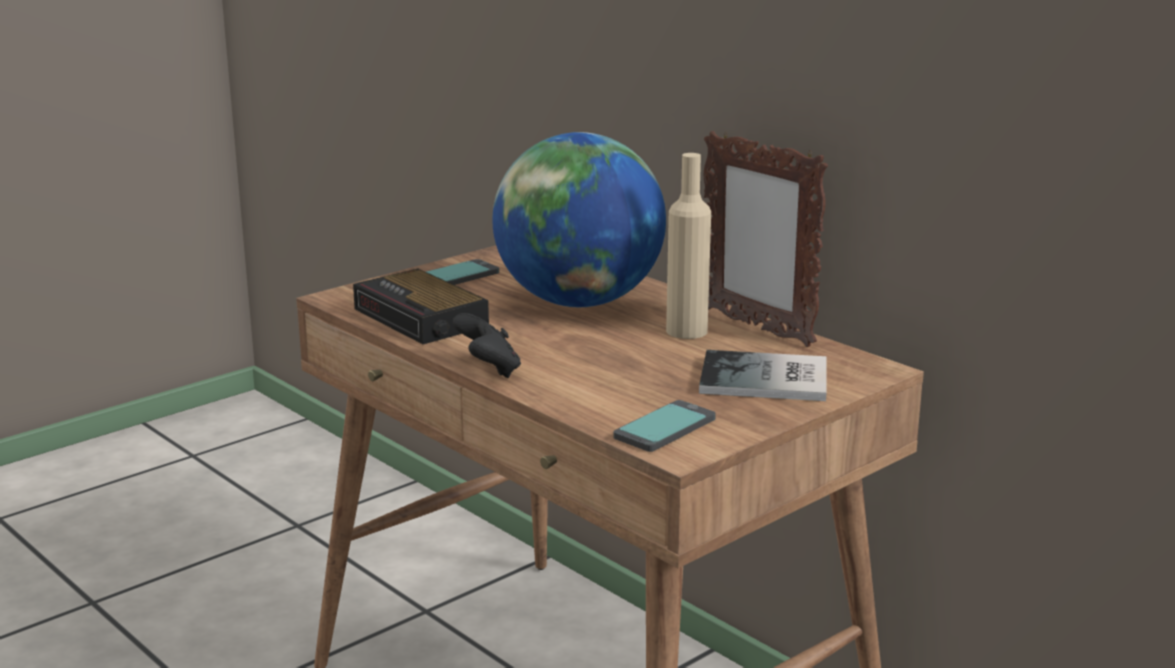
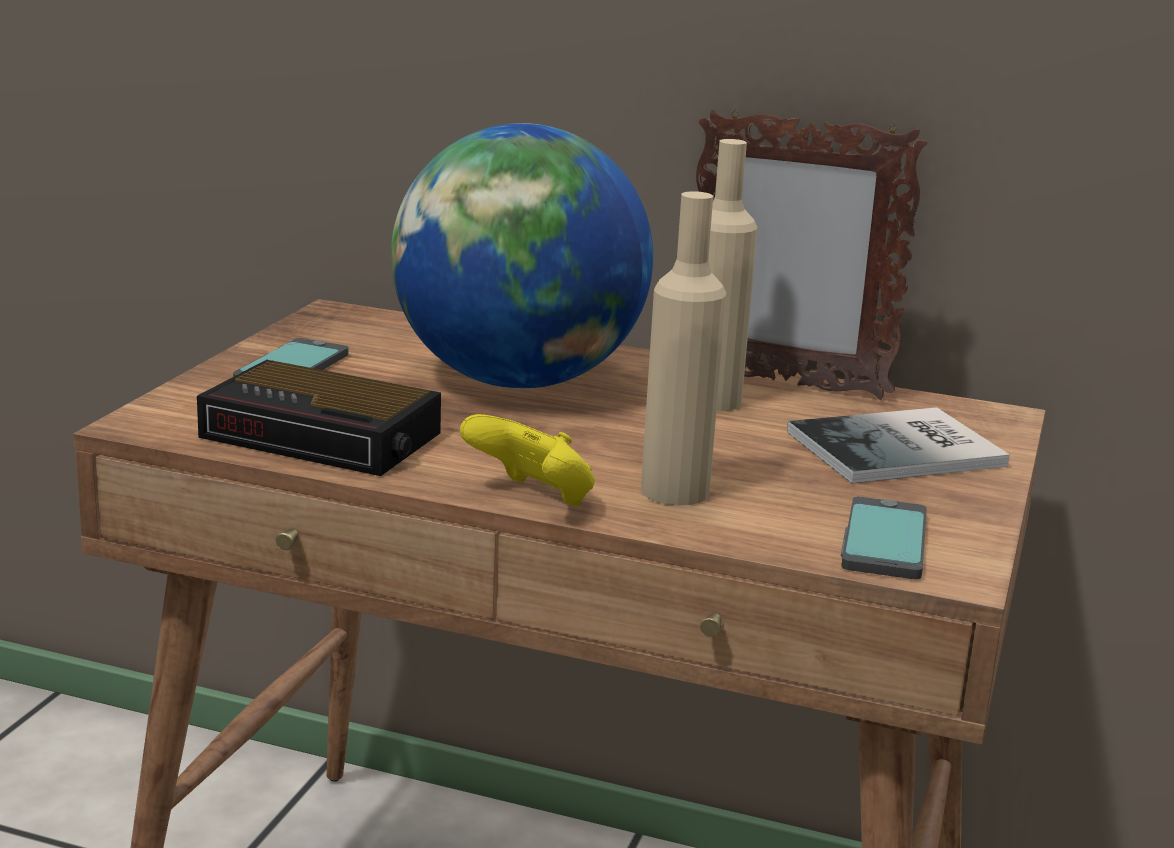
camera: 30 degrees left, 0 degrees up
black game controller [453,313,521,378] -> yellow game controller [460,414,595,507]
none -> beige bottle [641,191,726,505]

